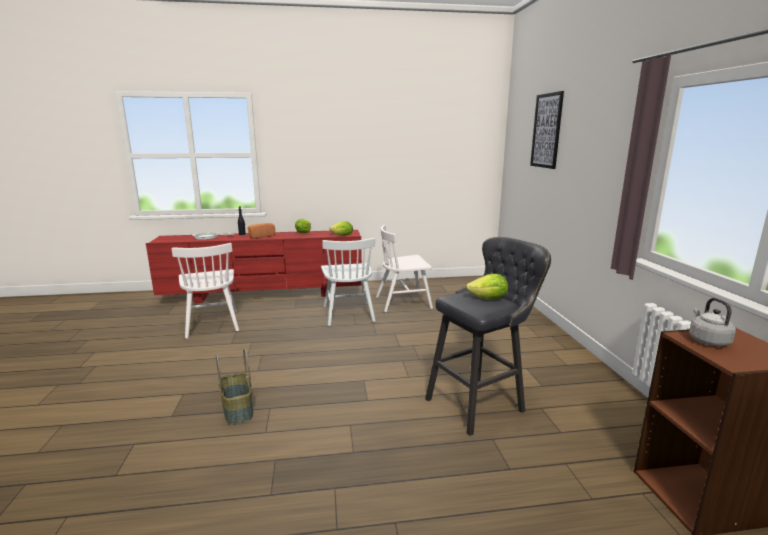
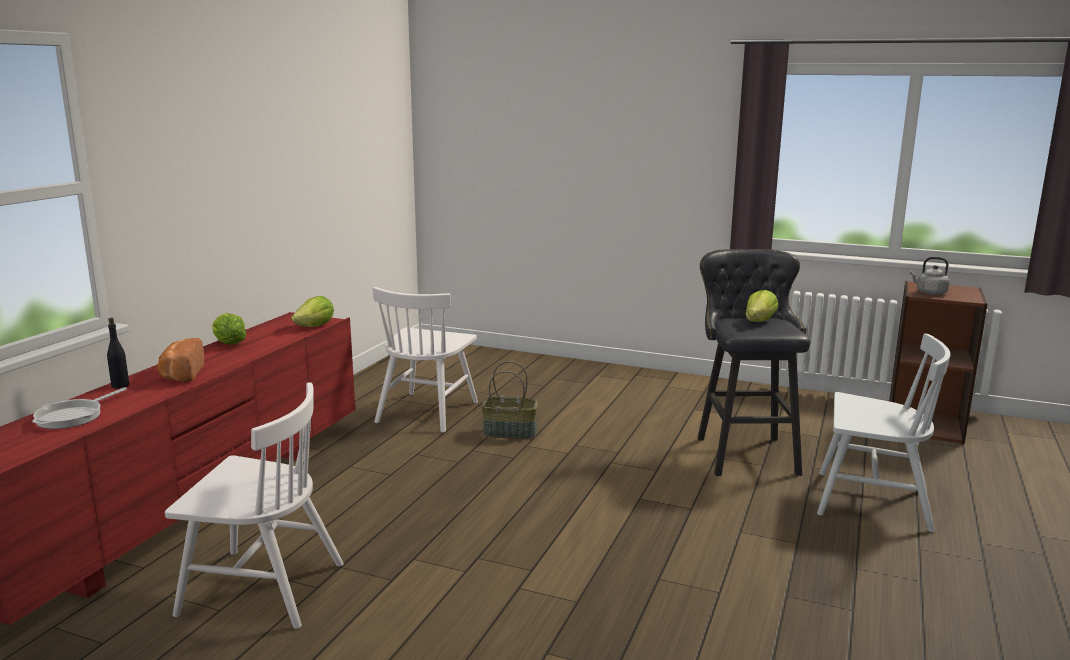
camera: 60 degrees left, 0 degrees up
basket [216,349,253,425] -> basket moved to [482,361,538,439]
white chair [321,238,376,326] -> white chair moved to [817,334,950,532]
picture [530,91,564,169] -> none

